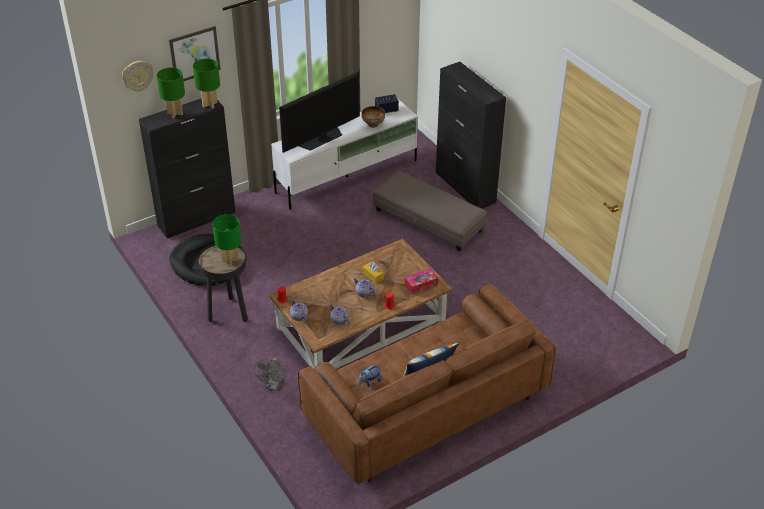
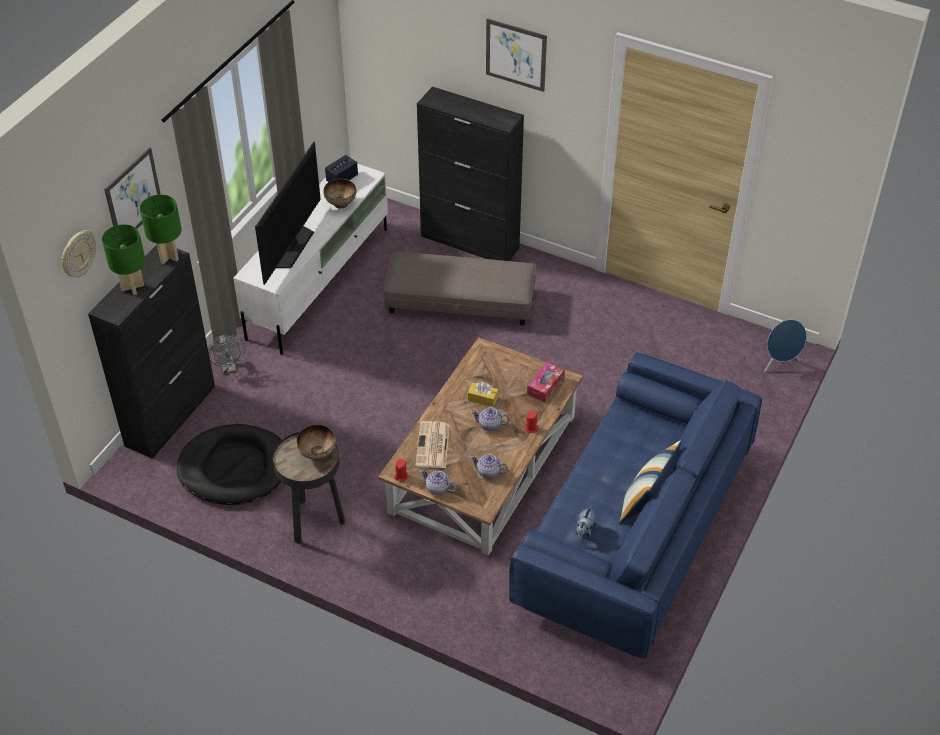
camera: 30 degrees left, 5 degrees up
green table lamp [212,214,242,266] -> bowl [296,424,336,461]
grey fan [254,358,286,391] -> grey fan moved to [208,335,246,374]
brown sofa [298,284,556,485] -> blue sofa [509,353,762,659]
none -> newspaper [415,421,450,468]
none -> picture [486,18,547,92]
none -> blue speaker [764,320,807,372]

